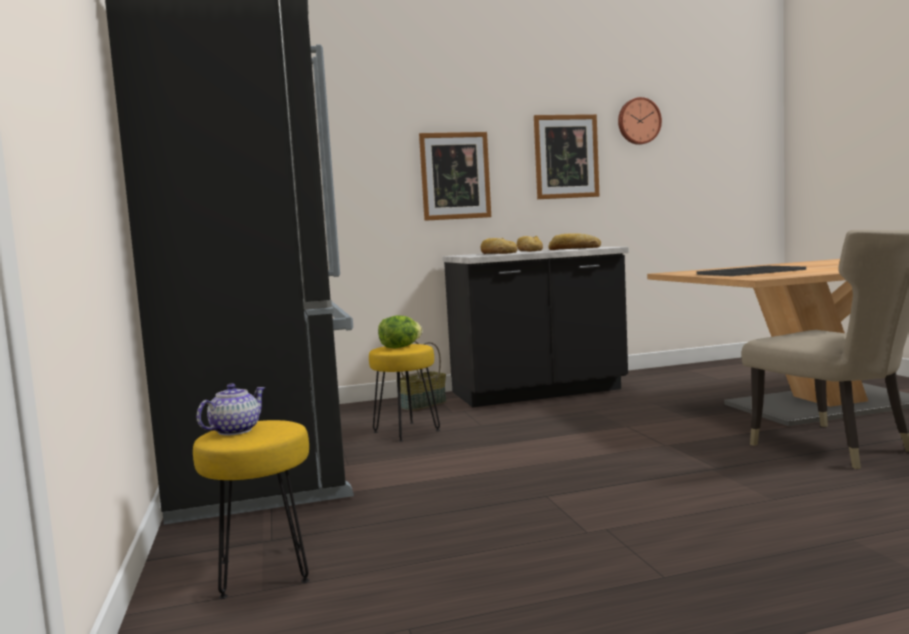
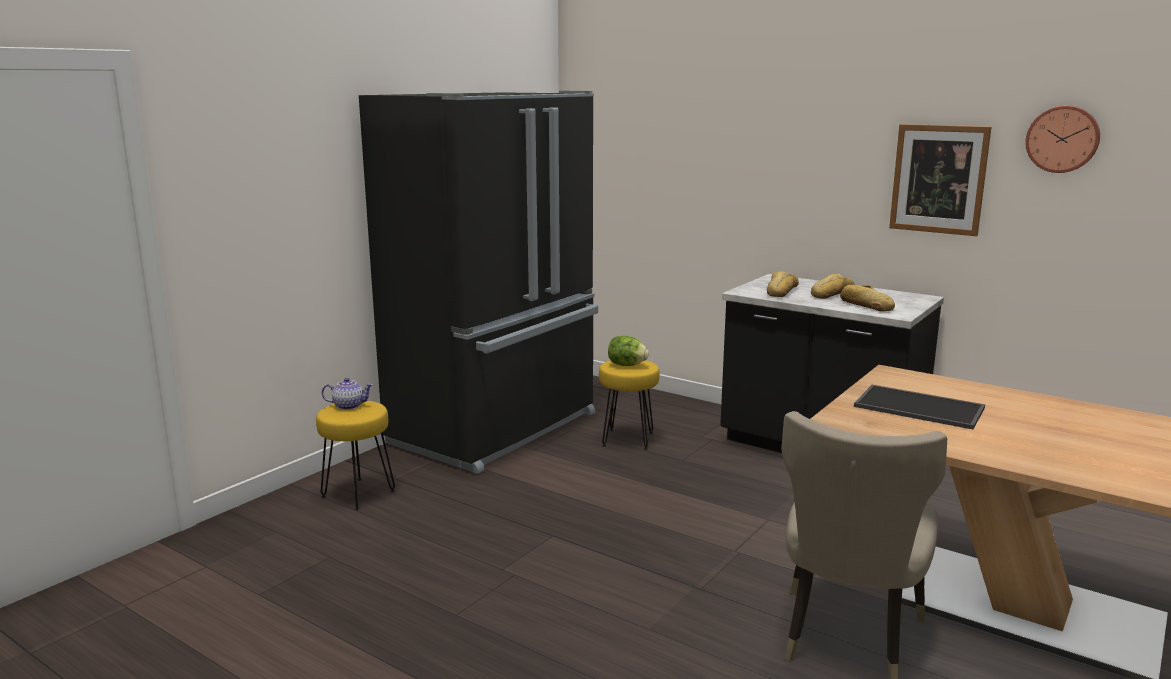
camera: 50 degrees right, 10 degrees up
basket [400,341,447,411] -> none
picture [419,132,491,221] -> none

